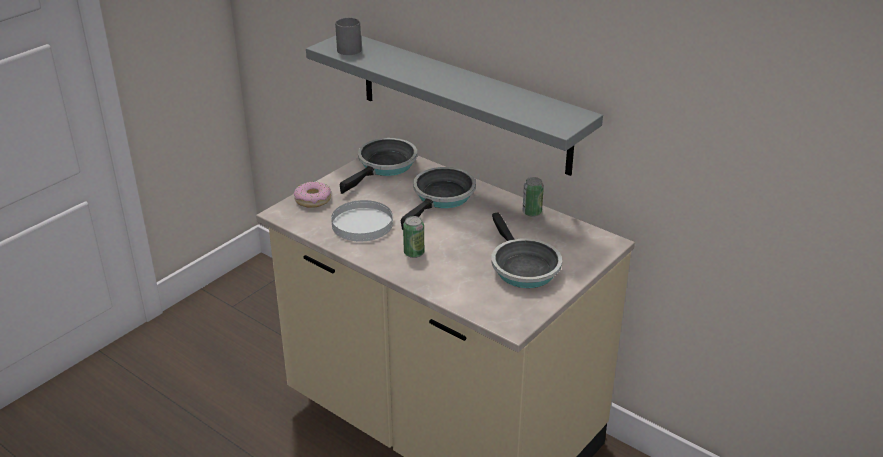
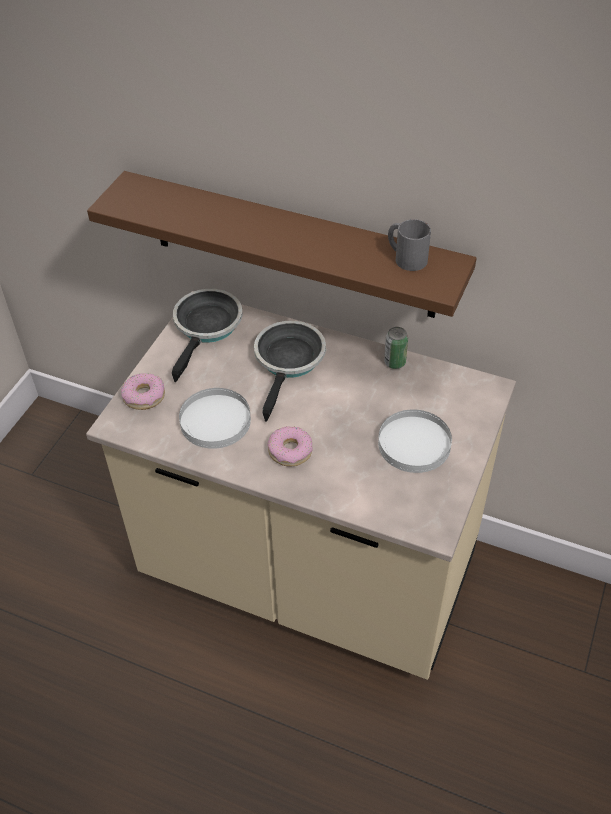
camera: 15 degrees left, 15 degrees up
grey shelf [306,35,603,176] -> brown shelf [87,171,476,318]
grey mug [335,18,362,55] -> grey mug moved to [388,219,431,271]
can [403,216,424,258] -> donut [268,426,313,467]
frying pan [491,212,562,288] -> white plate [378,409,452,473]

